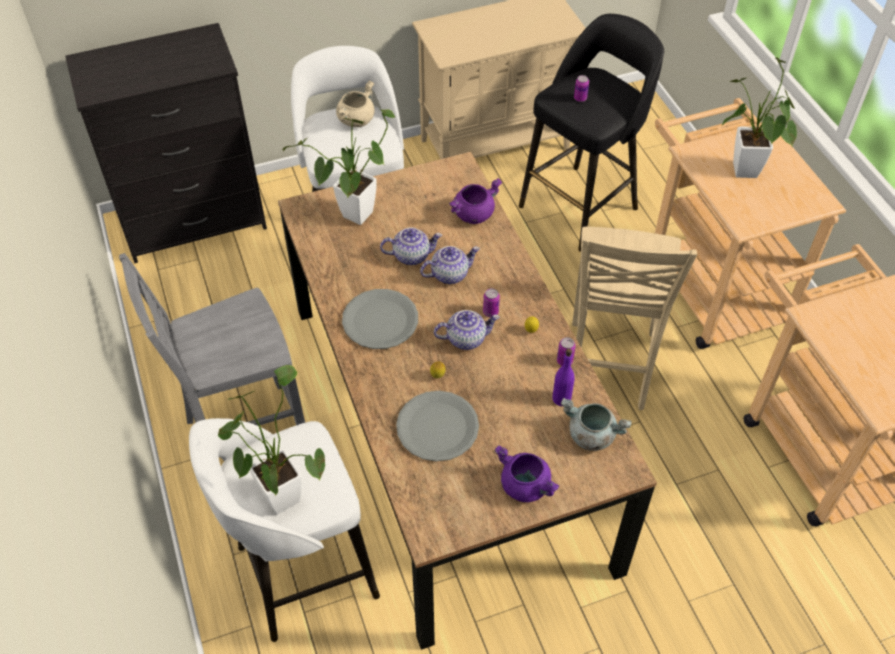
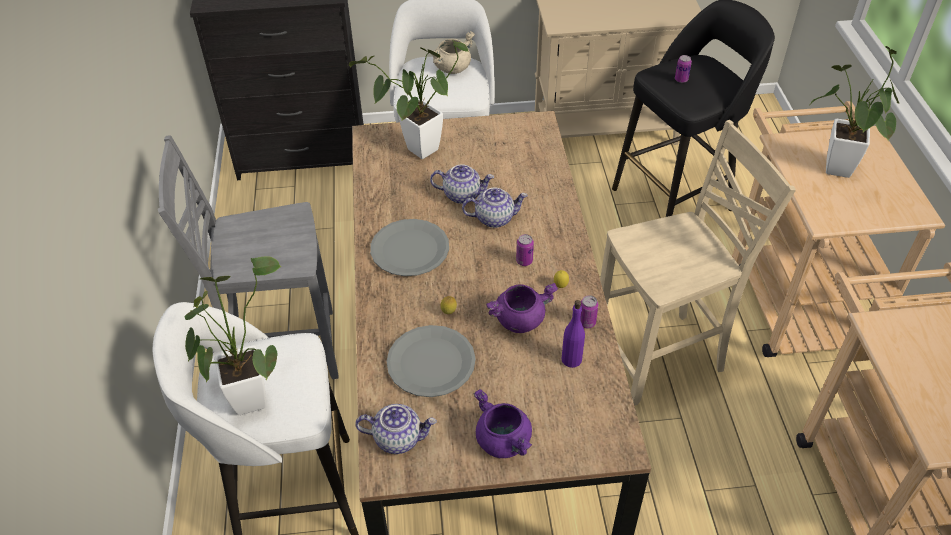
camera: 15 degrees right, 5 degrees down
teapot [434,310,500,350] -> teapot moved to [355,404,437,454]
purple cooking pot [449,178,502,224] -> purple cooking pot moved to [486,283,558,333]
grey cooking pot [561,398,632,451] -> none
beige chair [572,227,697,410] -> beige chair turned 135 degrees counterclockwise [600,120,796,406]

